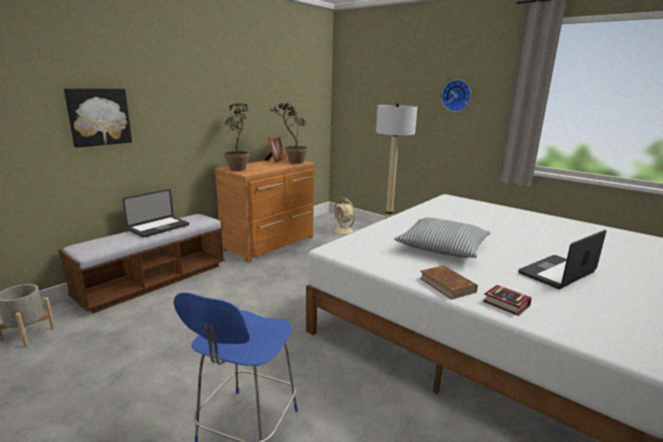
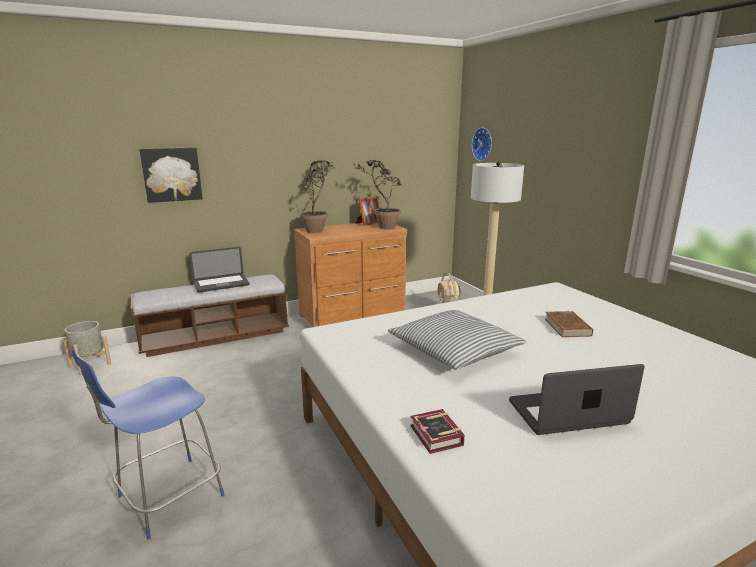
camera: 25 degrees right, 0 degrees up
brown book [420,265,478,300] -> brown book moved to [545,311,593,337]
wall clock [442,80,471,112] -> wall clock moved to [472,128,492,161]

